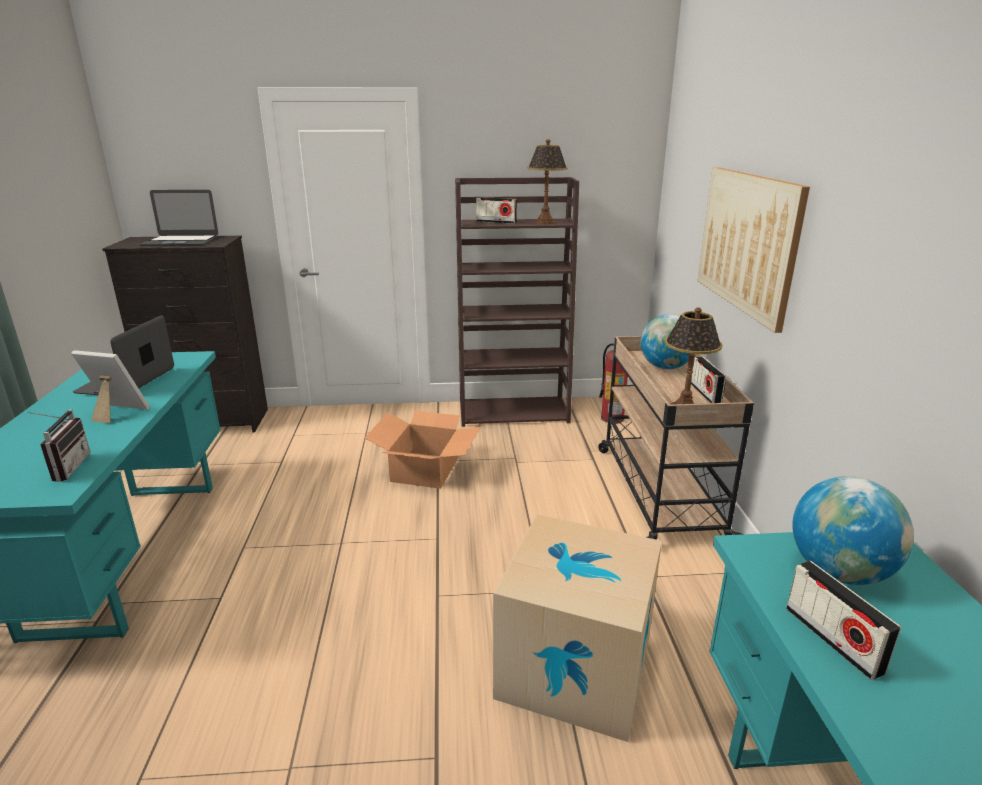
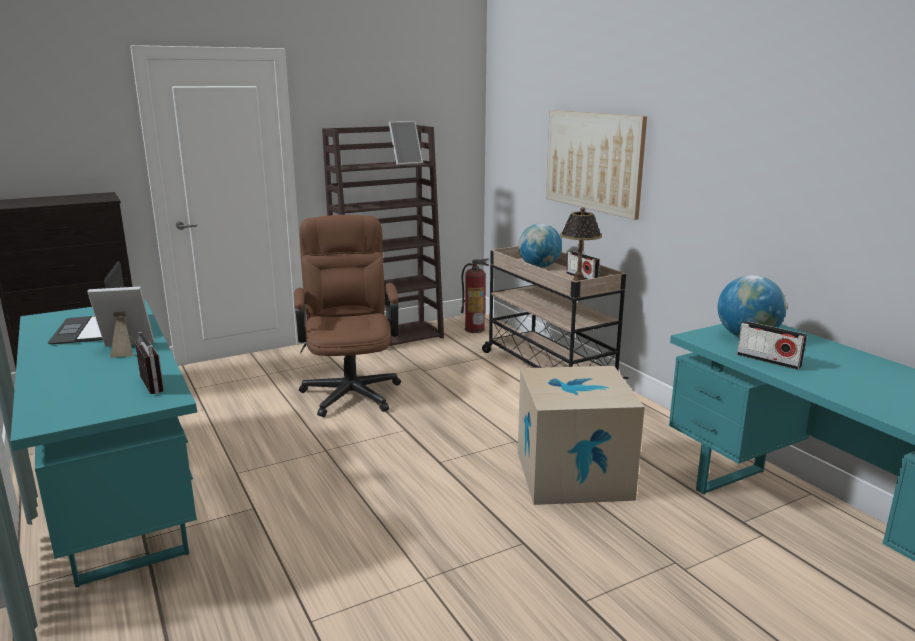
camera: 25 degrees left, 5 degrees down
laptop [139,190,218,246] -> none
cardboard box [365,411,481,489] -> brown office chair [294,215,401,417]
radio [476,197,517,224] -> none
table lamp [527,139,568,224] -> picture frame [389,121,423,165]

